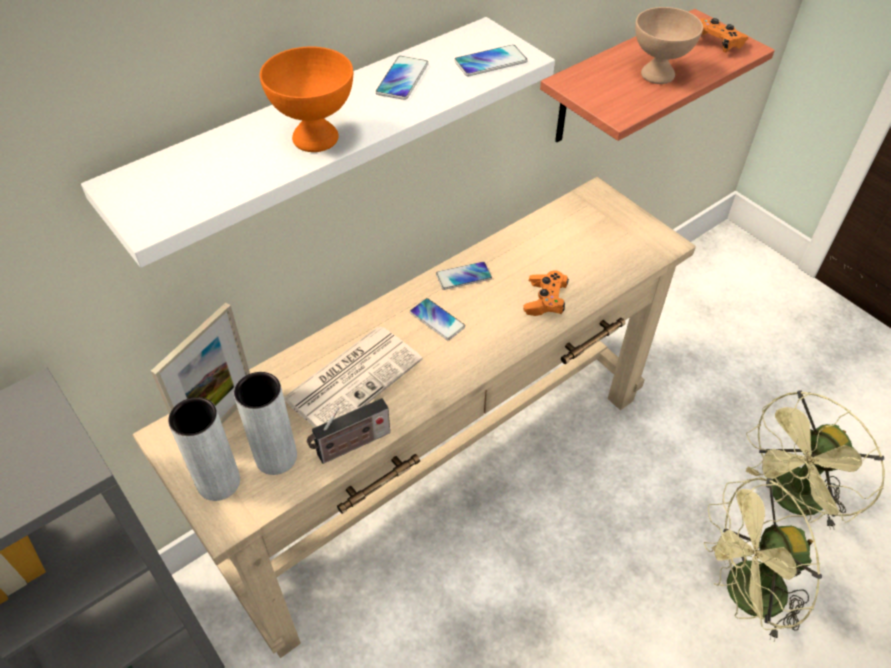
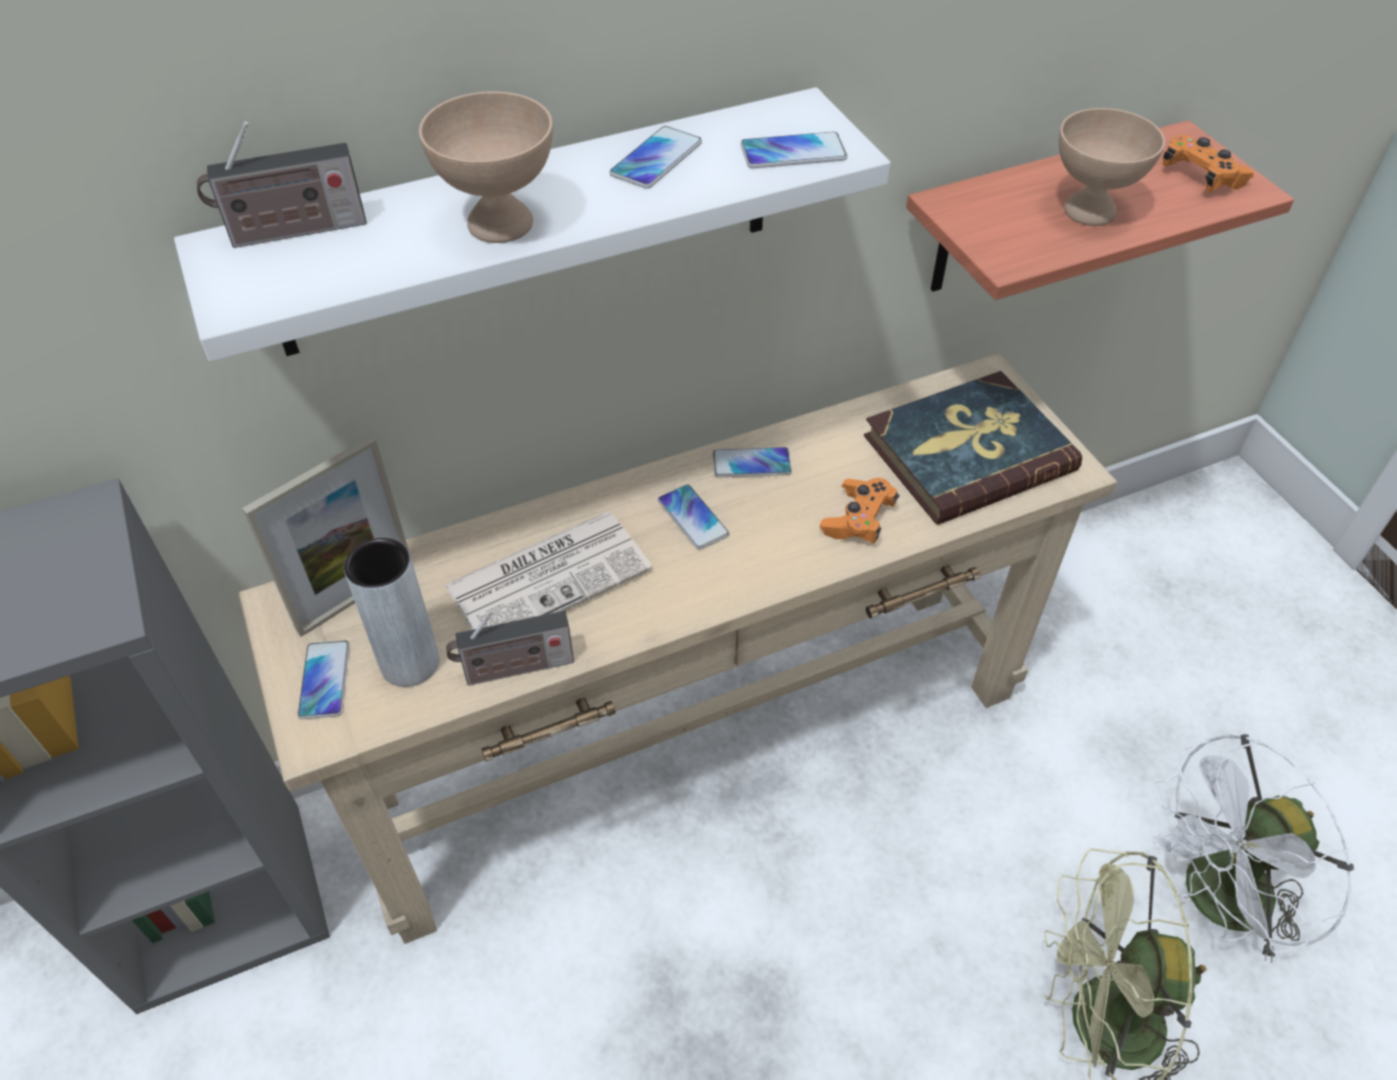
camera: 15 degrees right, 0 degrees up
grey vase [168,397,240,501] -> phone [297,640,350,719]
orange bowl [260,47,353,152] -> beige bowl [419,91,553,243]
green fan [746,391,885,530] -> white fan [1153,734,1354,963]
none -> radio [197,121,367,248]
none -> book [864,371,1082,525]

